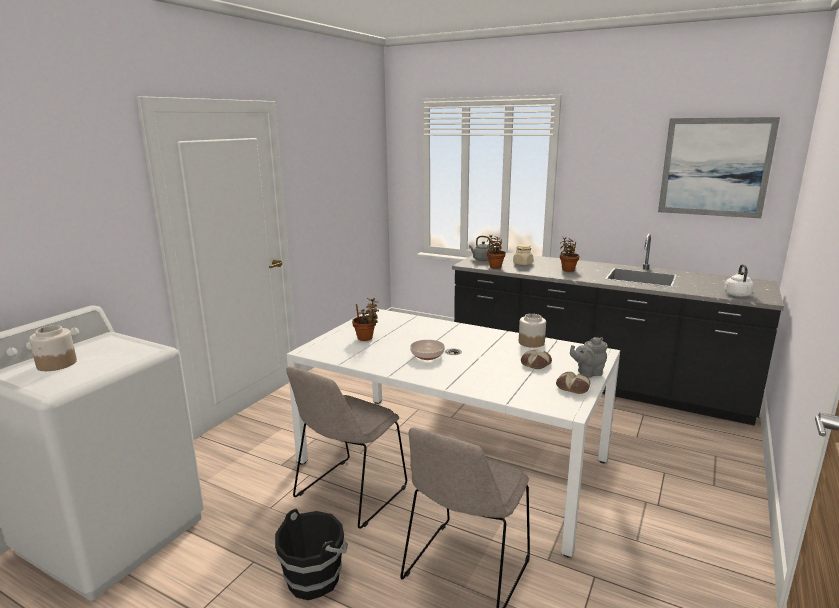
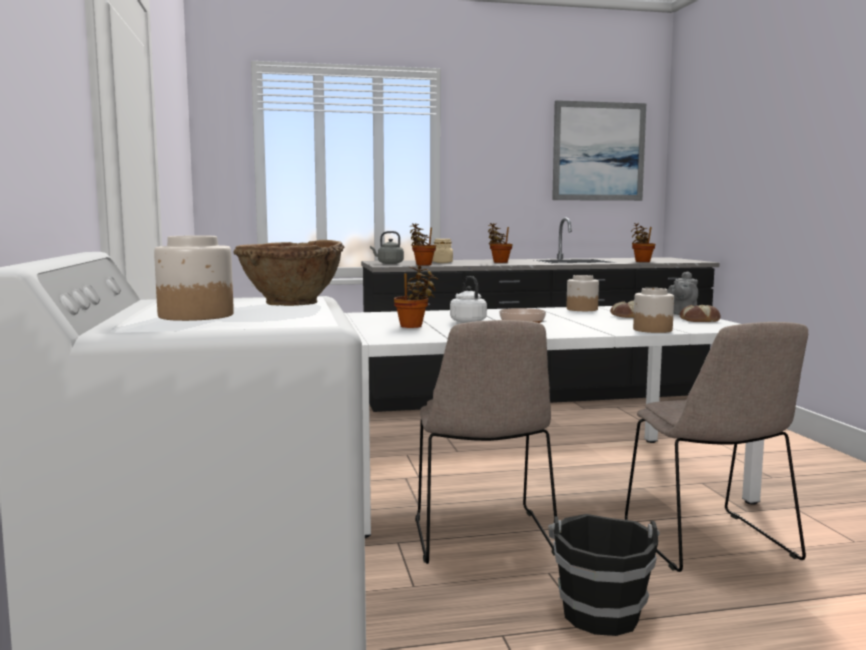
camera: 40 degrees left, 10 degrees down
white kettle [724,264,754,297] -> white kettle moved to [450,276,487,323]
none -> brown bowl [233,240,345,306]
none -> potted plant [631,223,655,262]
none -> jar [633,288,674,333]

